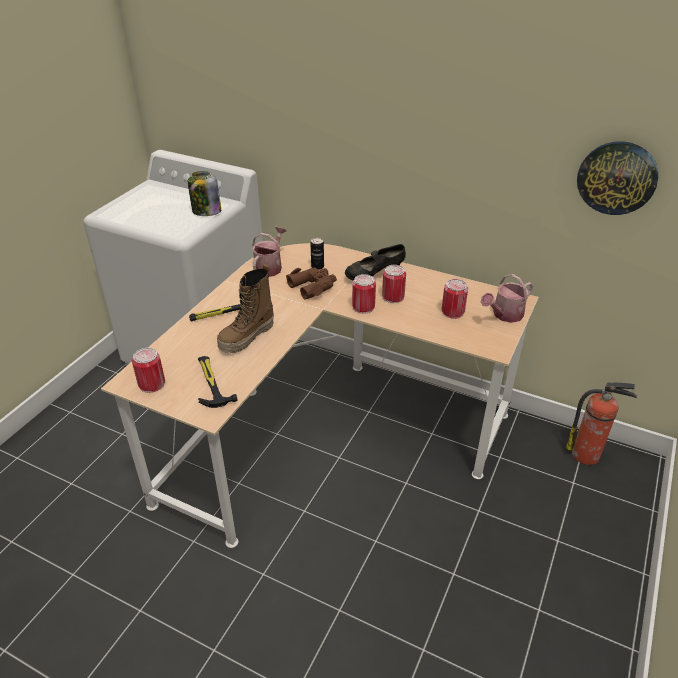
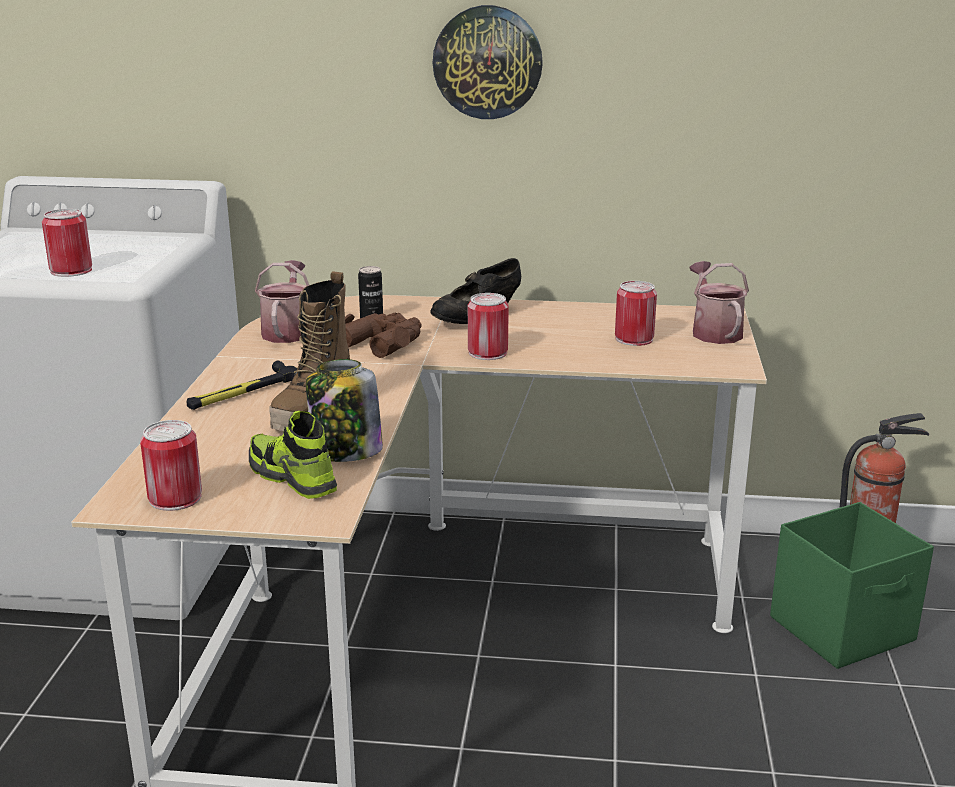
camera: 20 degrees left, 15 degrees down
jar [188,171,221,216] -> jar moved to [306,359,383,462]
hammer [198,356,238,408] -> shoe [249,411,337,499]
can [382,265,406,303] -> can moved to [42,209,92,277]
watering can [481,274,533,323] -> watering can turned 135 degrees clockwise [689,261,749,344]
wall clock [577,141,658,215] -> wall clock moved to [433,5,543,119]
none -> green storage box [770,502,934,669]

